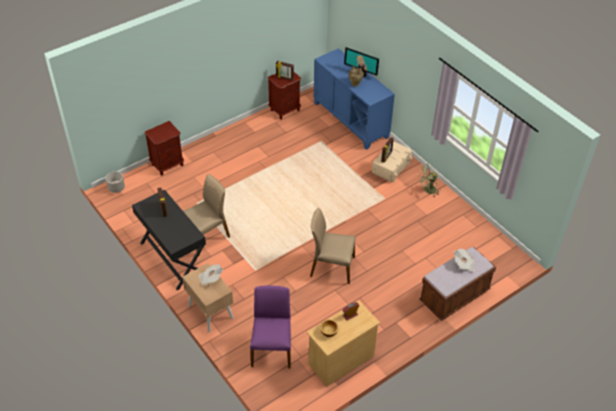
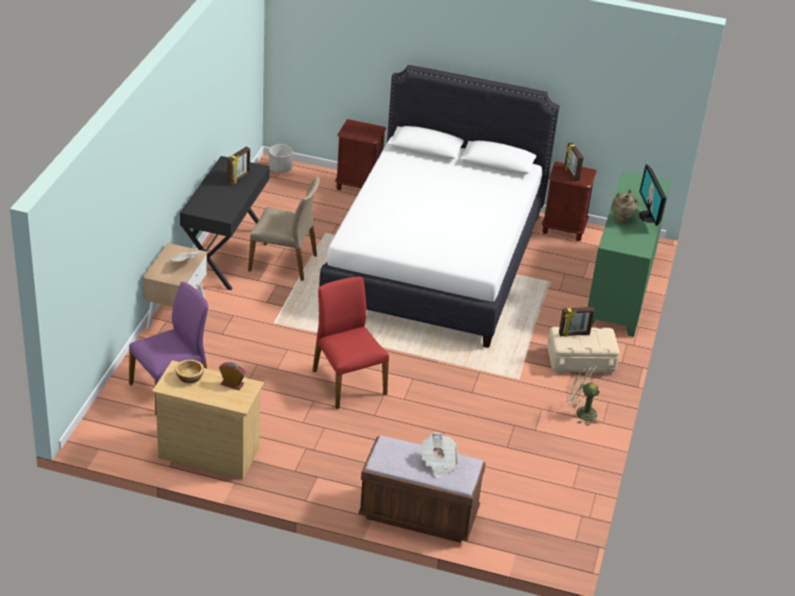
camera: 50 degrees right, 10 degrees down
beige chair [310,208,355,284] -> red chair [312,277,389,409]
blue cabinet [314,48,395,150] -> green cabinet [588,171,671,337]
none -> white bed [319,65,560,348]

